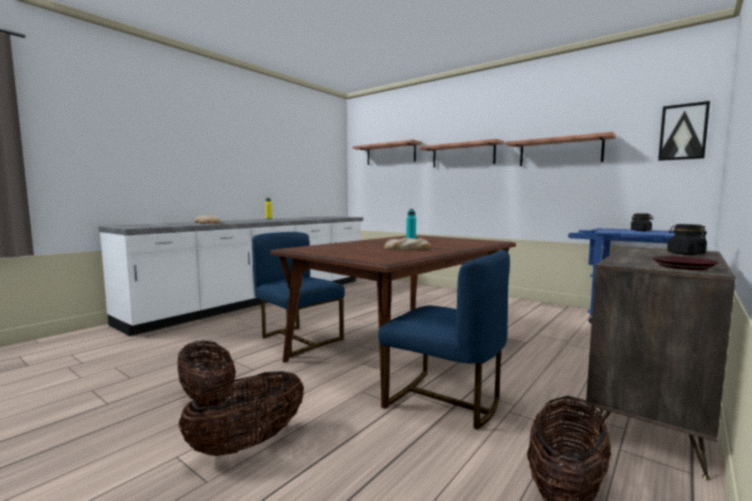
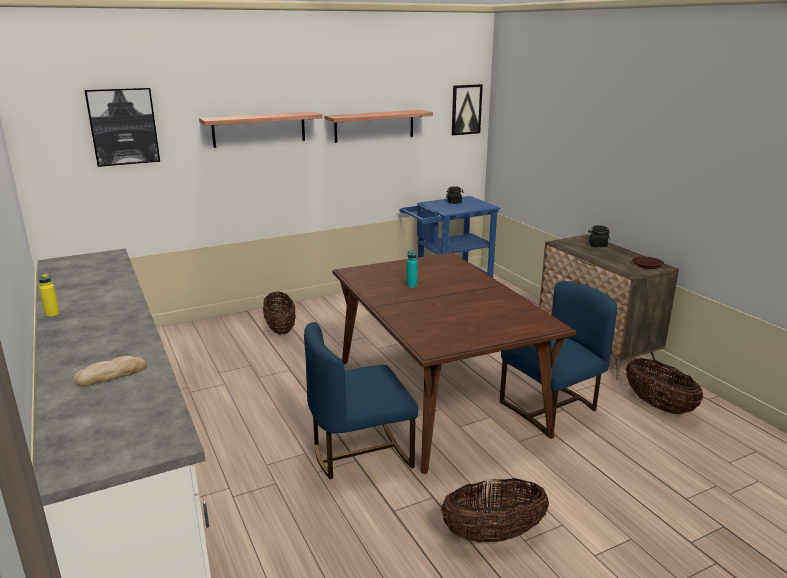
camera: 65 degrees left, 15 degrees up
basket [178,371,304,456] -> basket moved to [263,292,296,335]
shelf [353,140,422,165] -> picture [84,88,160,167]
bread [384,238,431,250] -> none

